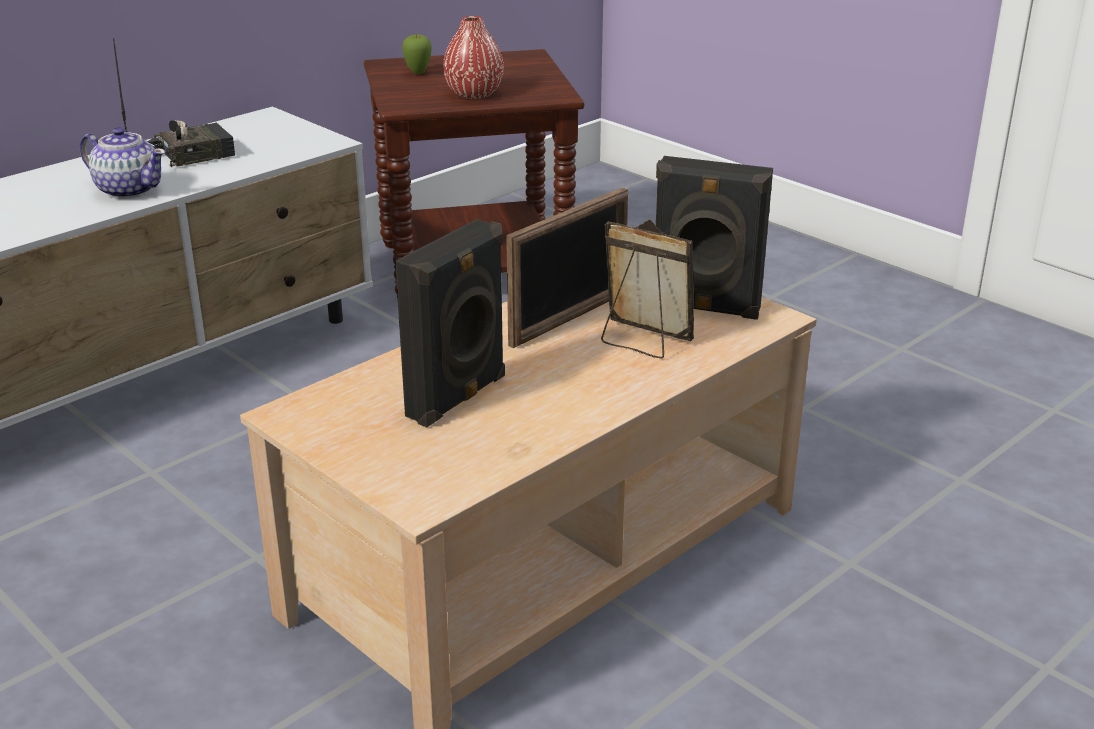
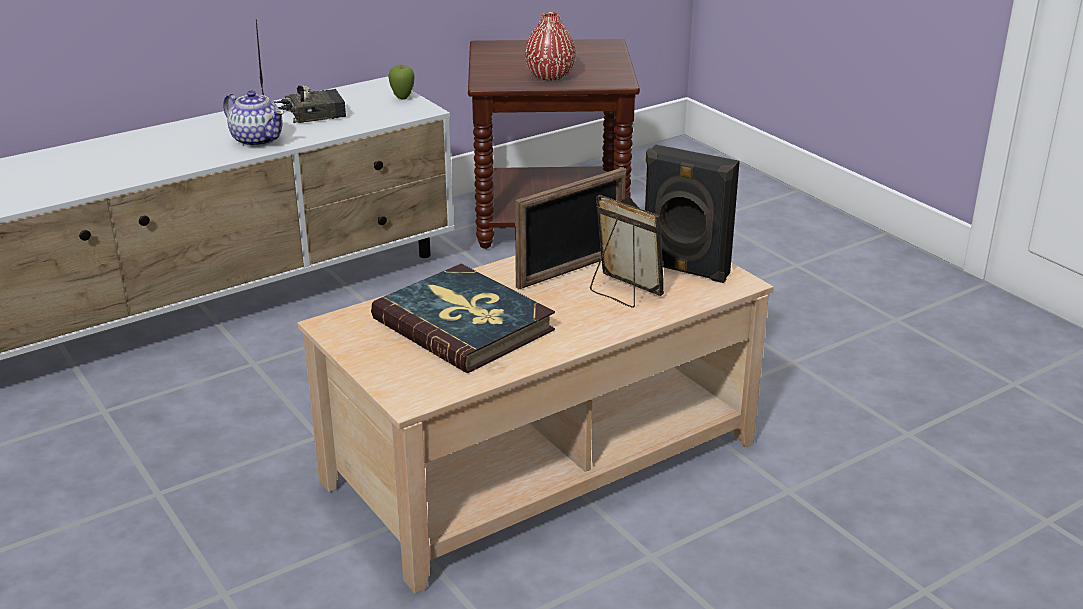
camera: 10 degrees right, 0 degrees up
black speaker [395,219,505,428] -> book [371,264,555,373]
apple [402,34,432,74] -> apple moved to [388,65,415,100]

